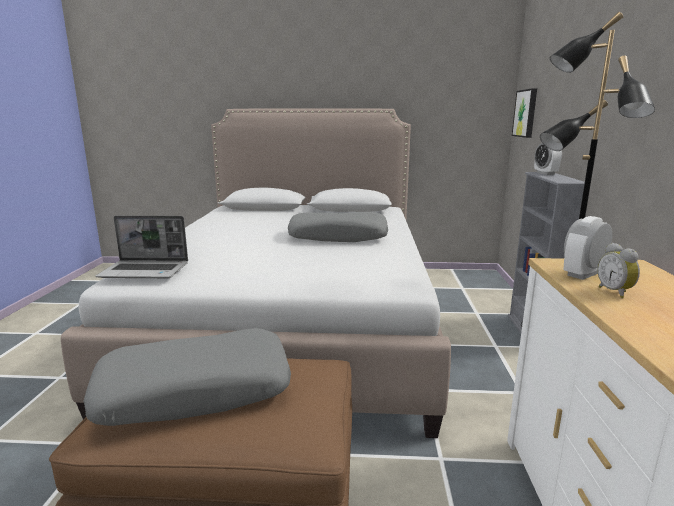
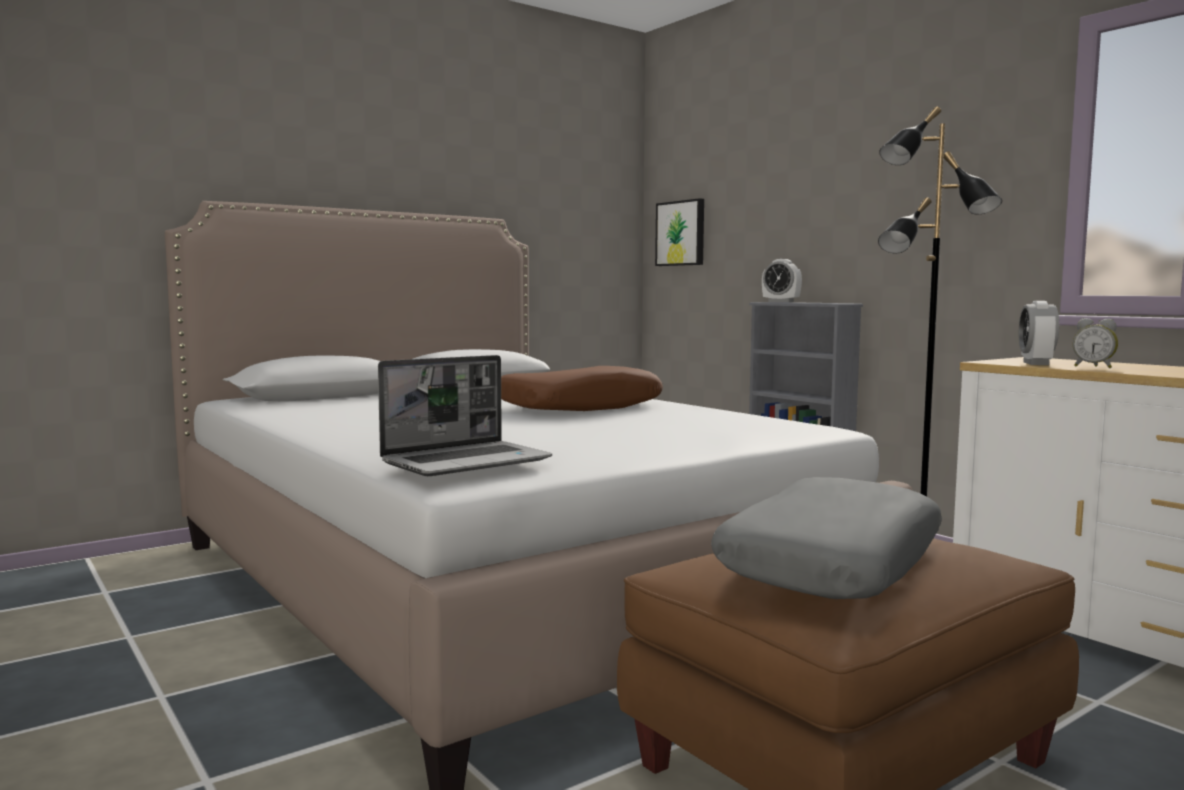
camera: 40 degrees left, 10 degrees down
grey pillow [288,212,388,242] -> brown pillow [501,366,663,411]

